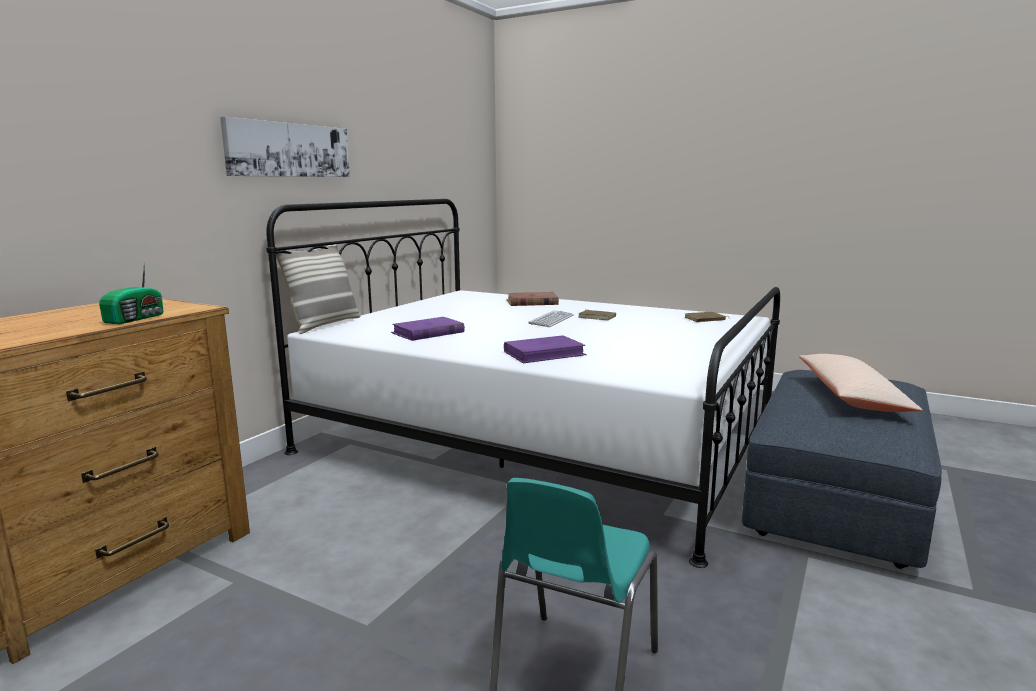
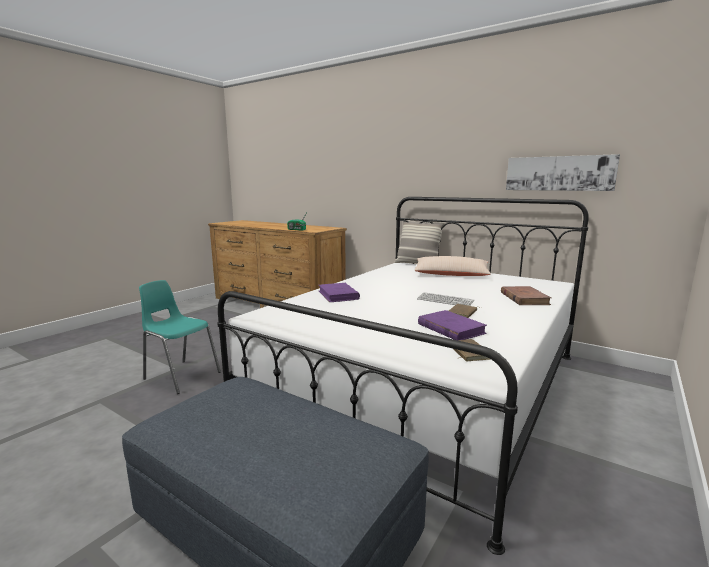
camera: 95 degrees right, 0 degrees up
picture [220,117,350,177] -> picture moved to [506,154,620,191]
purple book [391,317,465,341] -> purple book moved to [418,310,487,340]
beige pillow [799,354,922,412] -> beige pillow moved to [414,256,491,276]

